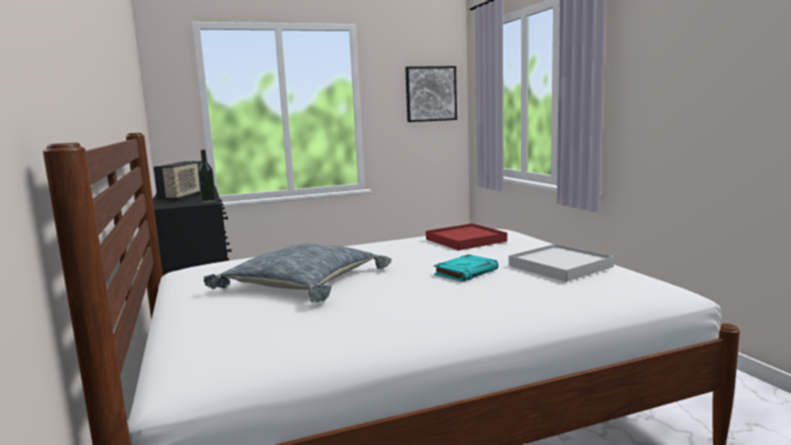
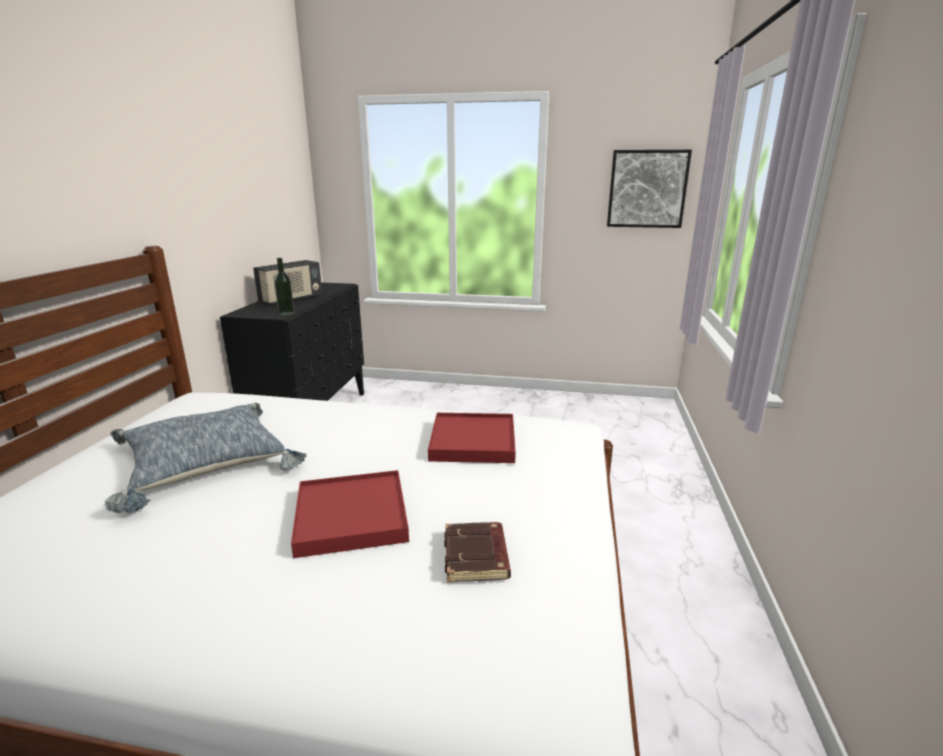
camera: 30 degrees right, 10 degrees up
turquoise book [434,254,498,282] -> red tray [291,470,409,558]
white tray [509,244,614,282] -> brown book [444,522,511,582]

